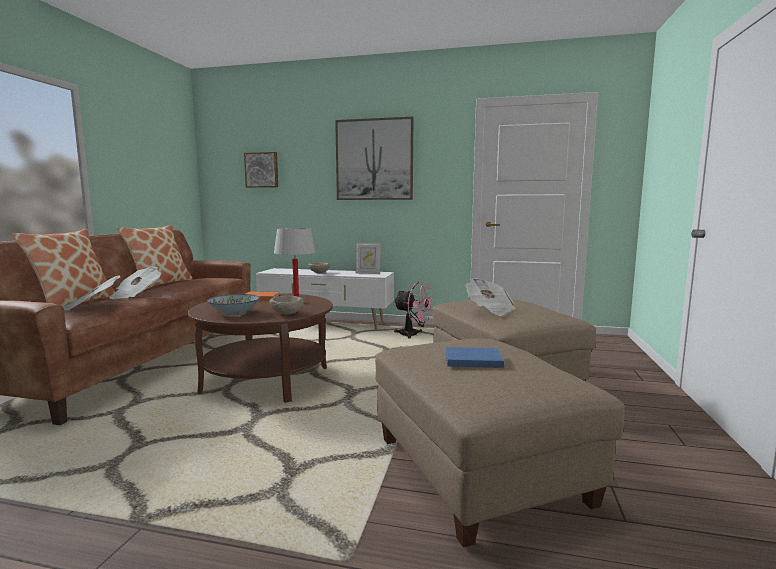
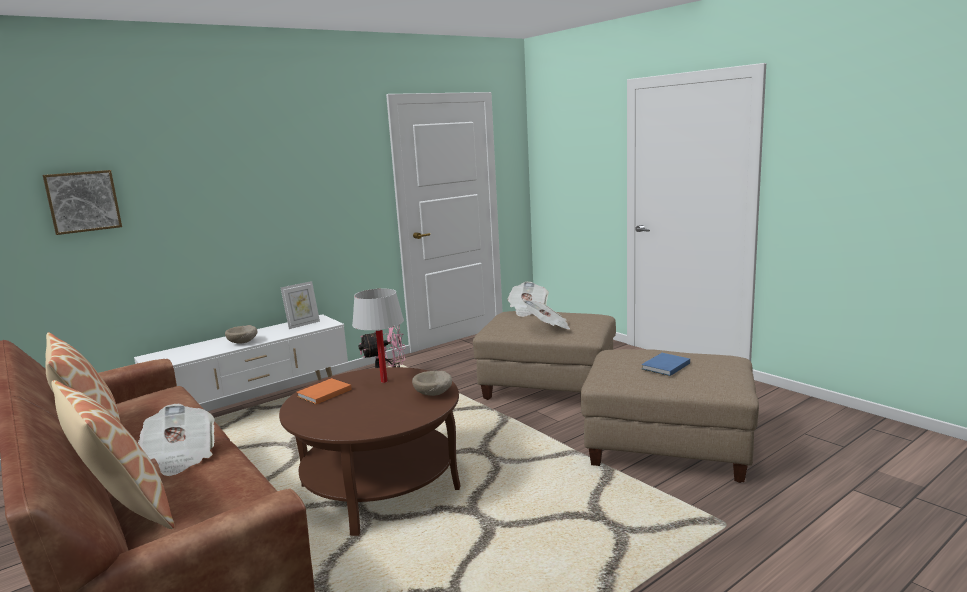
camera: 50 degrees left, 5 degrees up
newspaper [63,276,120,311] -> newspaper moved to [507,282,549,317]
bowl [207,294,259,315] -> none
picture [335,117,413,200] -> none

